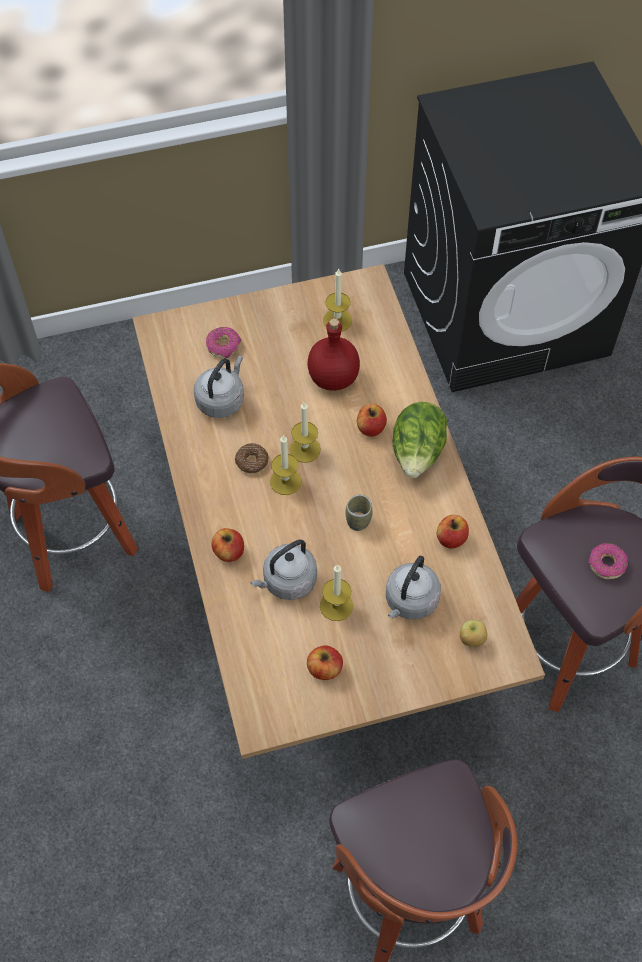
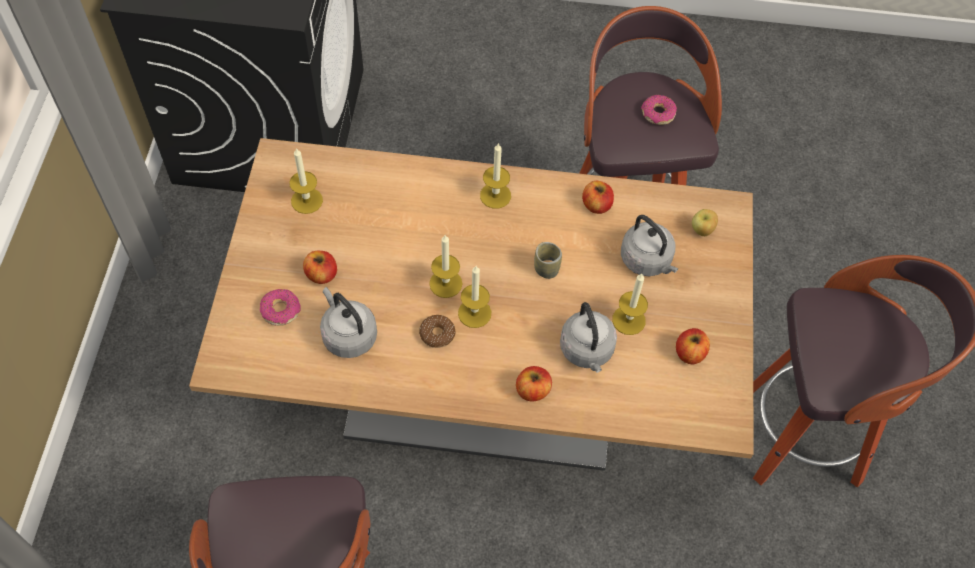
camera: 70 degrees left, 0 degrees up
red bottle [307,318,360,391] -> none
apple [357,404,387,437] -> apple moved to [303,251,337,284]
lettuce [393,402,447,478] -> candle [480,143,511,209]

